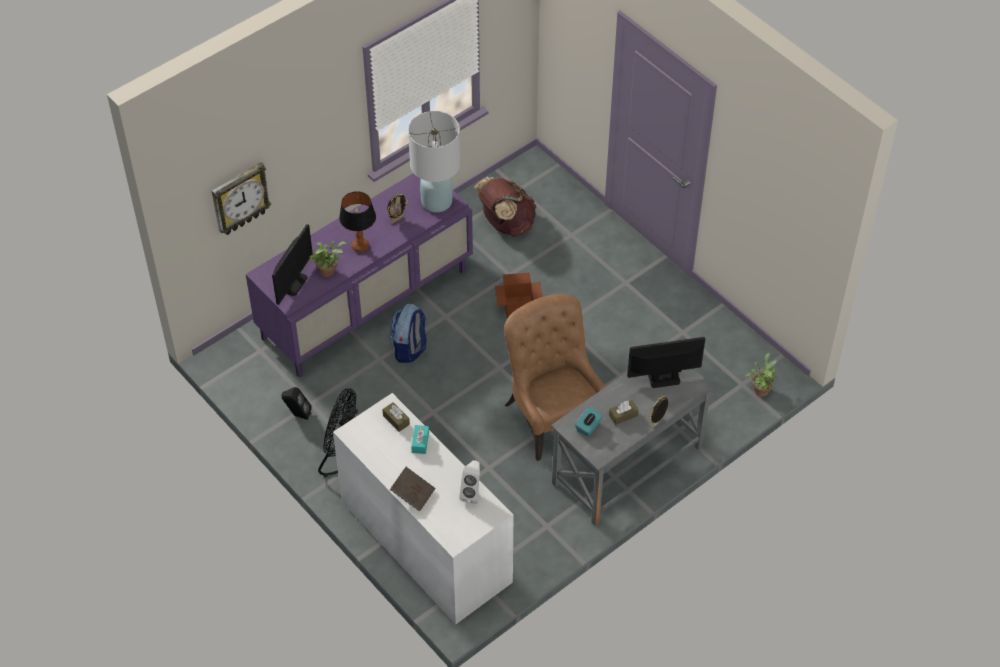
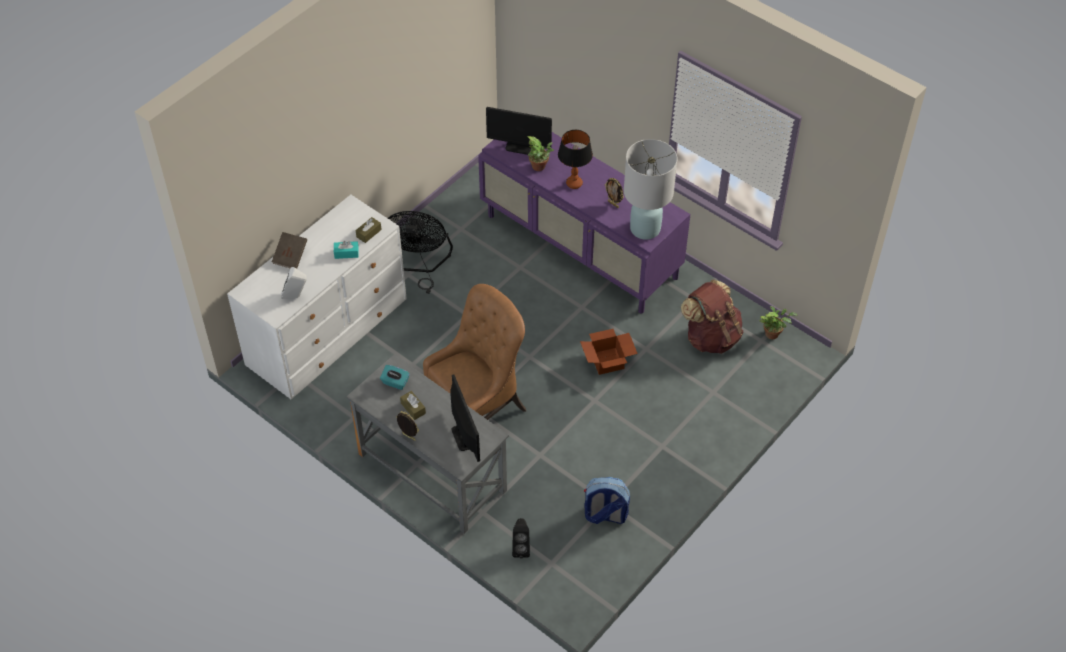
camera: 80 degrees right, 0 degrees up
wall clock [211,162,271,235] -> none
black speaker [281,387,312,420] -> black speaker moved to [512,518,530,559]
backpack [389,304,426,363] -> backpack moved to [584,477,630,524]
potted plant [746,353,778,397] -> potted plant moved to [759,306,798,339]

